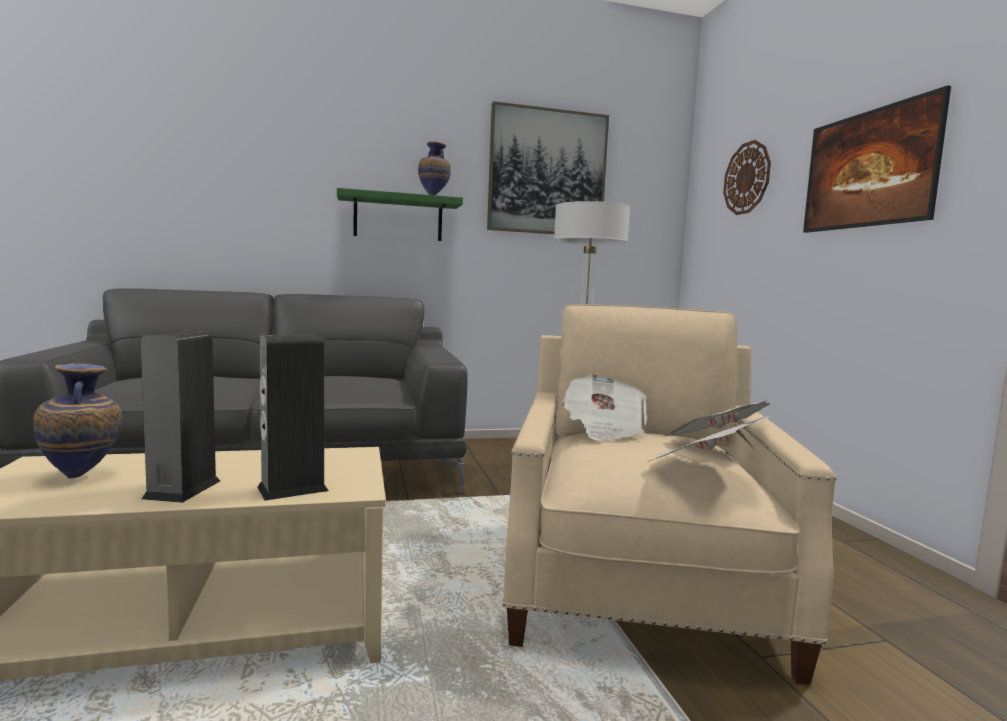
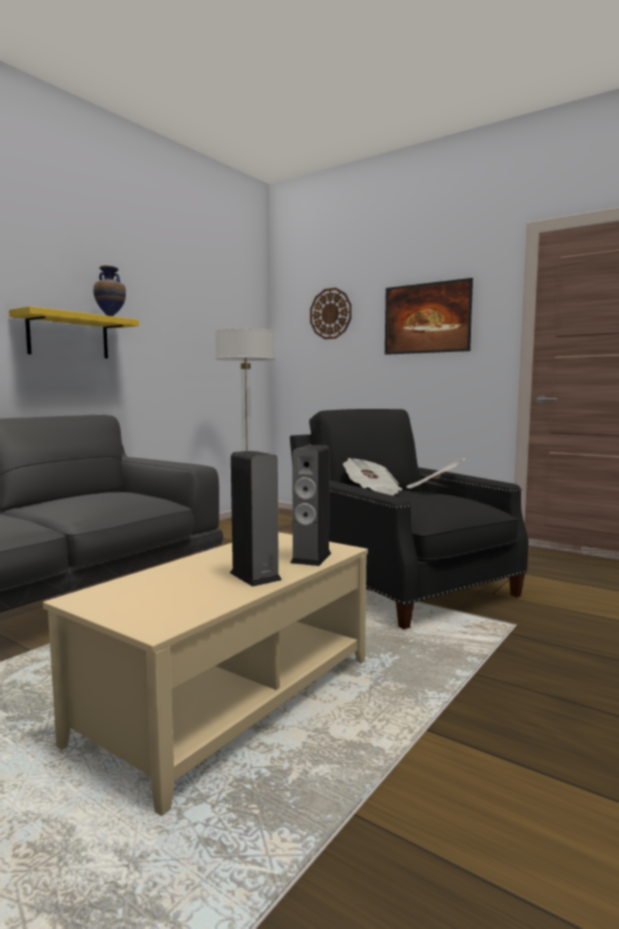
camera: 40 degrees left, 0 degrees up
vase [33,364,123,478] -> none
green shelf [337,188,463,241] -> yellow shelf [9,306,139,358]
picture [487,101,609,234] -> none
beige armchair [502,304,837,685] -> black armchair [290,409,529,629]
newspaper [647,416,770,462] -> none

